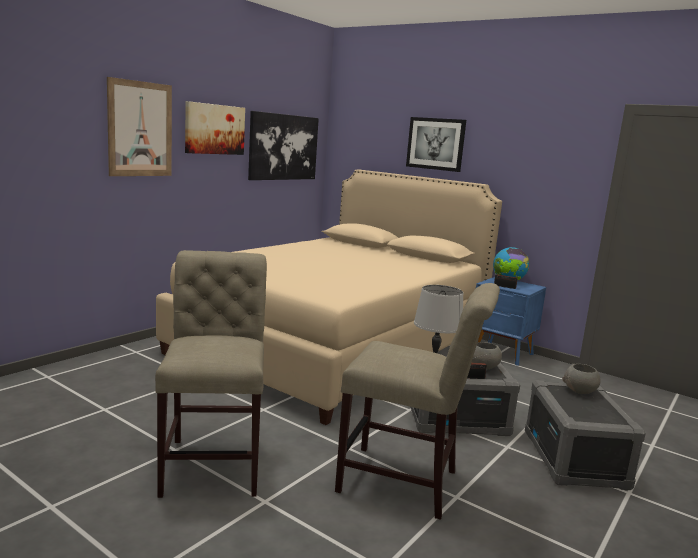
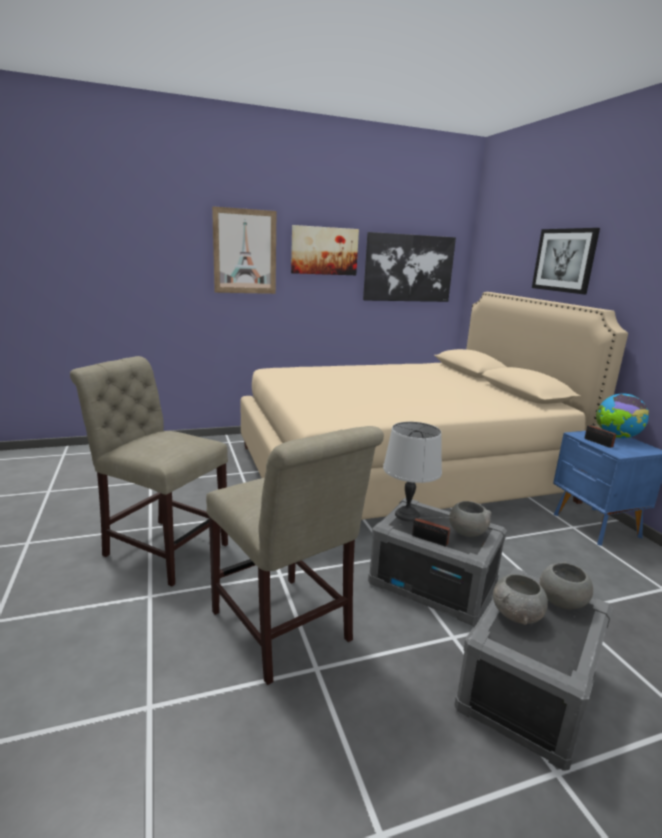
camera: 35 degrees right, 5 degrees up
beige chair [155,250,267,498] -> beige chair turned 90 degrees counterclockwise [70,356,228,586]
none -> grey bowl [493,574,548,625]

